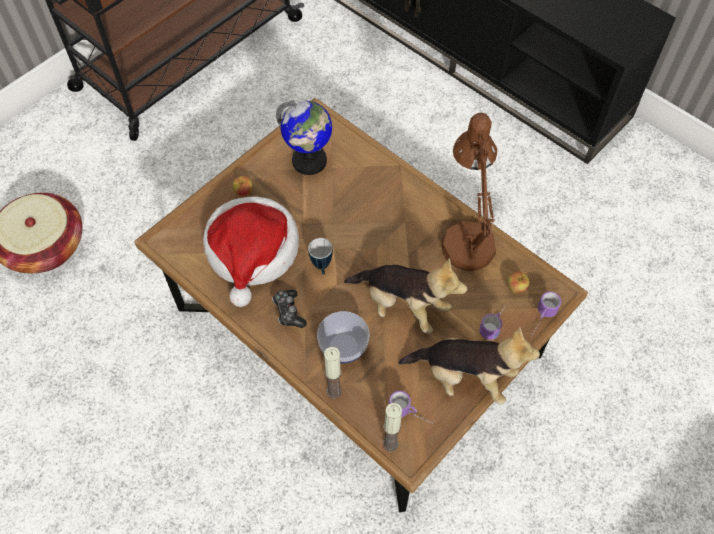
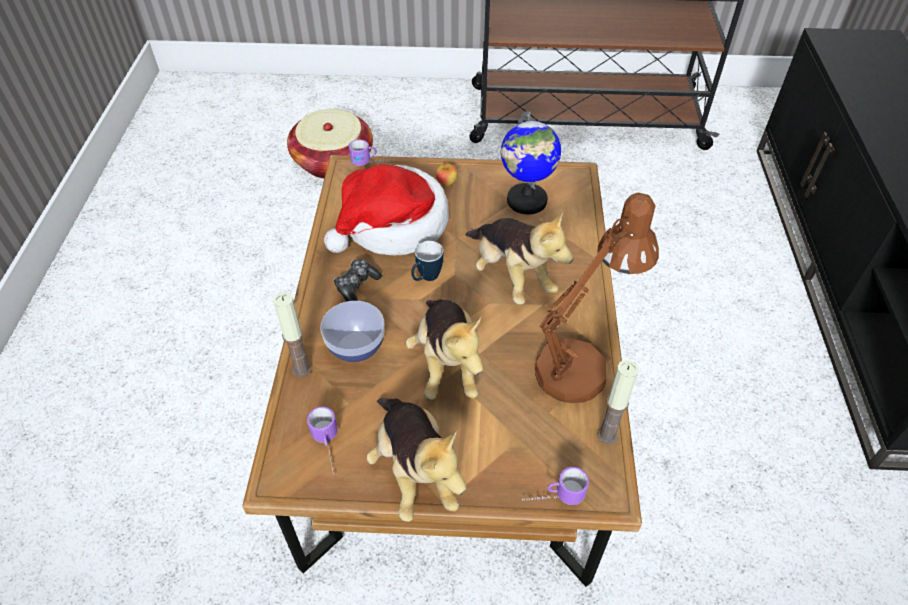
camera: 50 degrees right, 10 degrees down
candle [382,403,402,452] -> candle moved to [598,360,639,445]
mug [479,307,505,340] -> mug moved to [349,139,394,166]
apple [507,272,529,293] -> none
none -> plush toy [465,211,574,305]

